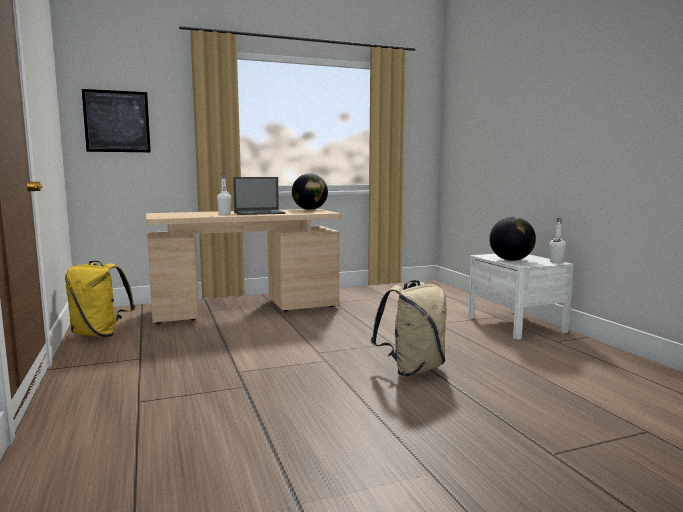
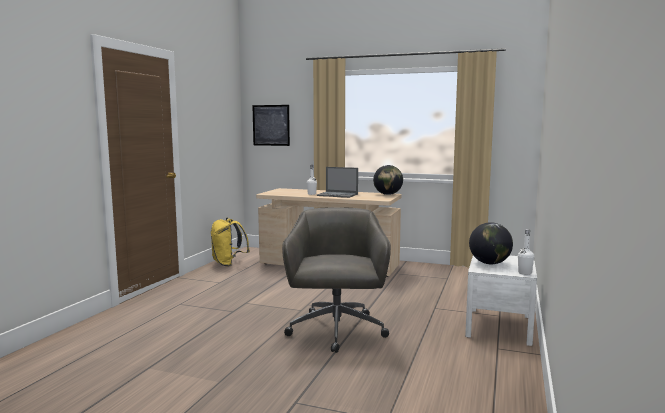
camera: 40 degrees right, 0 degrees up
beige backpack [371,280,447,377] -> grey office chair [282,207,391,353]

